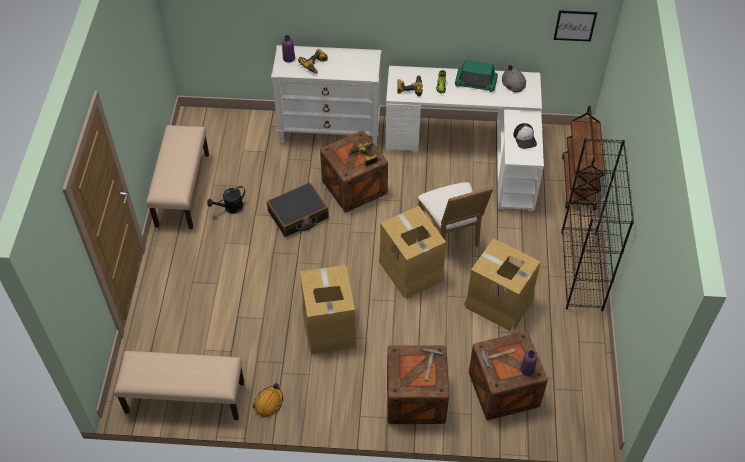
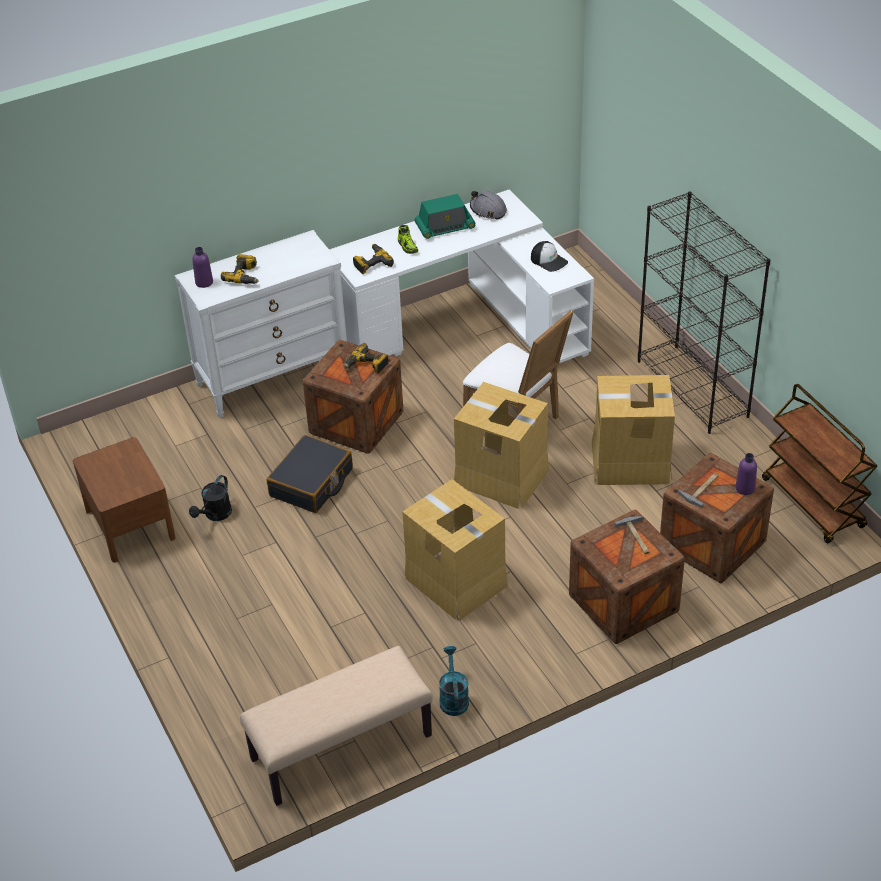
camera: 30 degrees left, 10 degrees down
beige bench [146,125,209,229] -> brown nightstand [73,437,176,563]
orange hard hat [253,383,283,417] -> turquoise watering can [439,646,469,716]
picture [554,10,597,42] -> none
brown cart [562,106,605,210] -> brown cart moved to [762,384,877,543]

